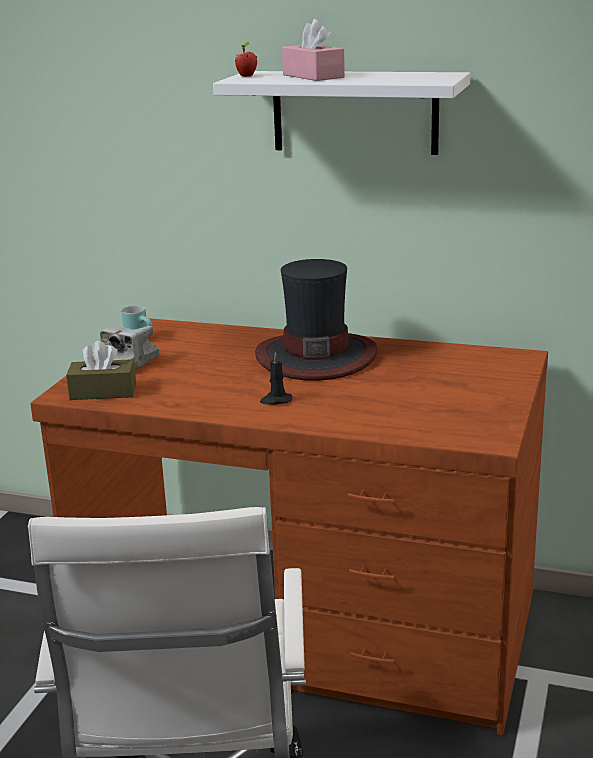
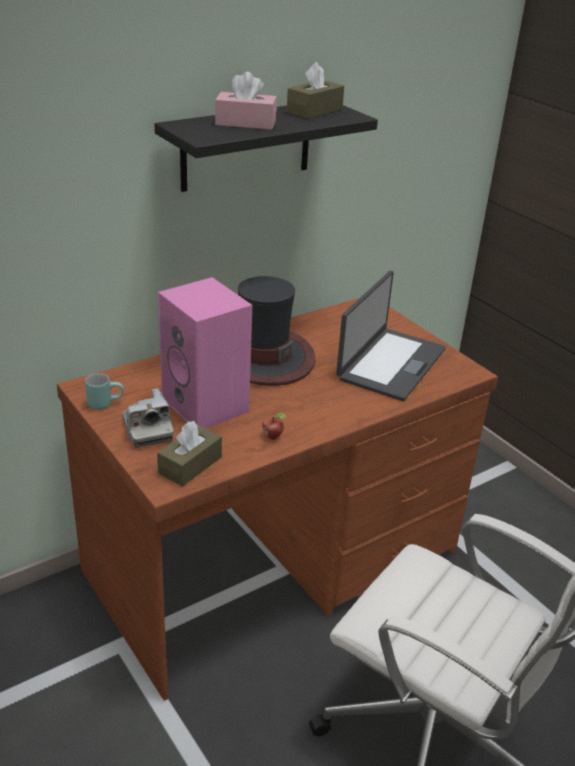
camera: 55 degrees left, 10 degrees up
white shelf [213,71,470,155] -> black shelf [155,105,378,192]
apple [235,42,257,77] -> apple moved to [262,412,287,440]
black candle [260,352,292,405] -> none
none -> pink speaker [158,277,252,428]
none -> brown tissue box [287,62,344,119]
none -> laptop [336,271,446,401]

